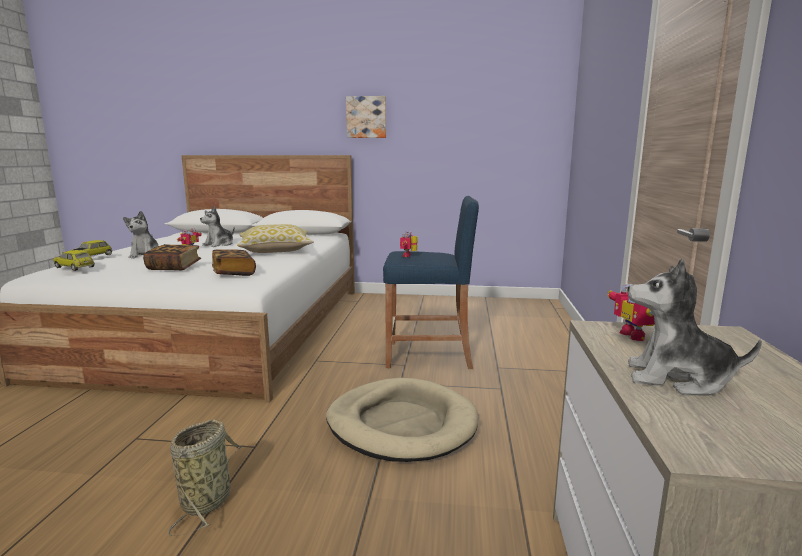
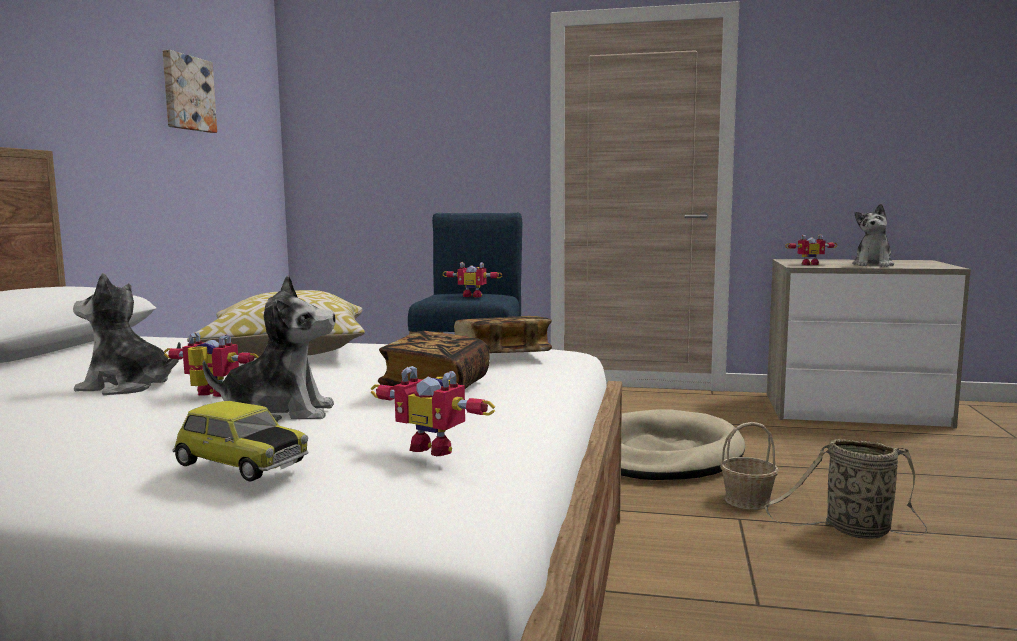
camera: 85 degrees left, 5 degrees down
toy car [53,250,95,271] -> toy robot [370,366,495,457]
plush toy [200,206,235,247] -> plush toy turned 150 degrees clockwise [73,273,181,395]
picture [346,96,386,138] -> picture moved to [162,50,217,133]
none -> basket [720,422,779,510]

